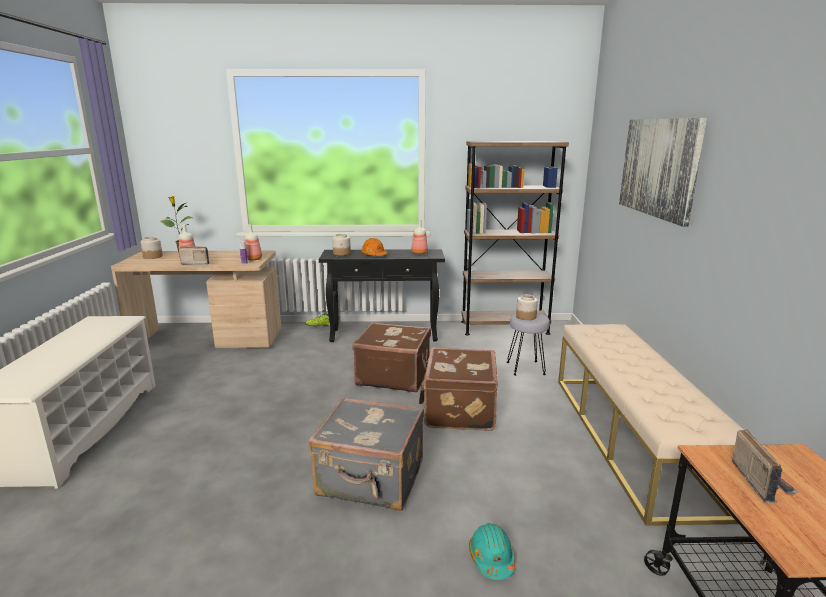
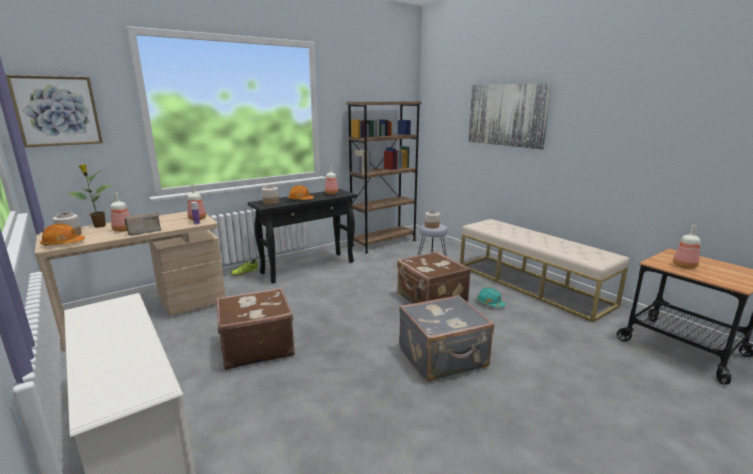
camera: 35 degrees left, 0 degrees up
brown suitcase [352,322,431,392] -> brown suitcase moved to [216,287,295,370]
turquoise hard hat [469,523,515,580] -> turquoise hard hat moved to [476,287,506,308]
radio [732,429,799,503] -> bottle [673,225,700,269]
none -> picture [5,75,103,147]
none -> orange hard hat [40,223,85,246]

